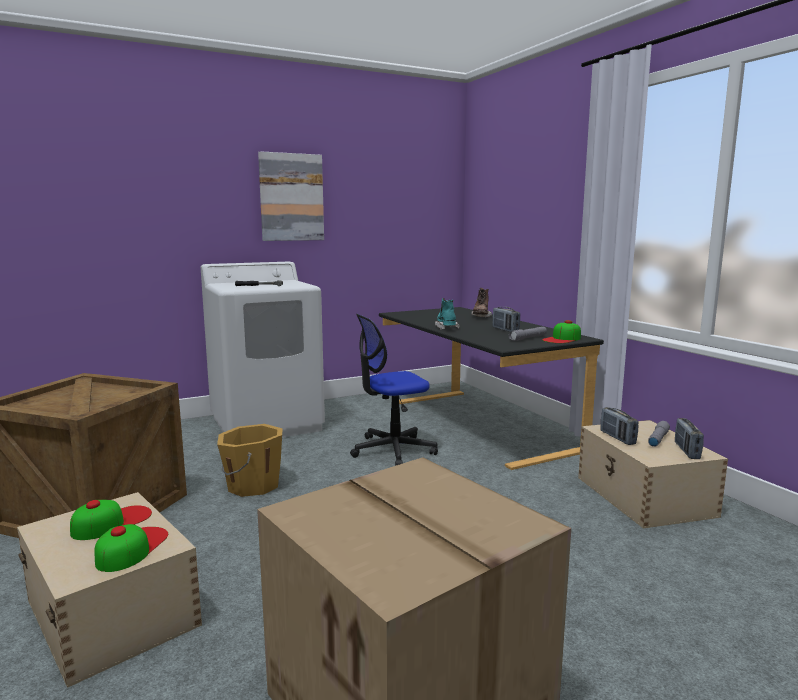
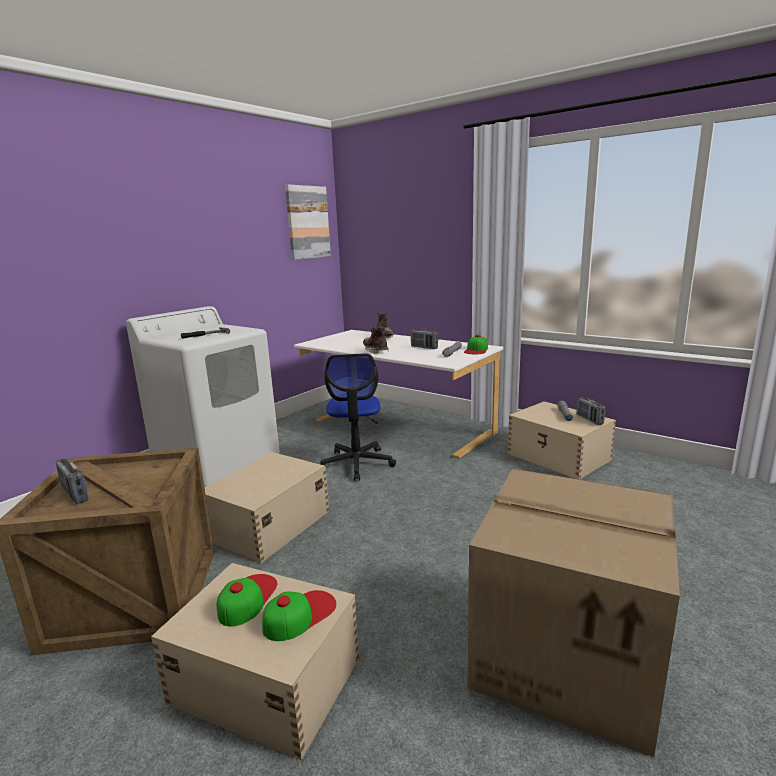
camera: 25 degrees left, 5 degrees up
cap [95,524,168,572] -> cap turned 60 degrees clockwise [262,590,336,641]
orange bucket [217,424,283,497] -> beige storage box [204,452,329,563]
picture [258,151,324,241] -> picture moved to [285,185,331,260]
office chair [350,314,438,466] -> office chair turned 45 degrees counterclockwise [321,353,396,481]
black desk [379,307,604,470] -> white desk [294,330,503,459]
turquoise boot [435,298,460,329] -> brown boot [363,327,389,354]
radio [600,407,638,445] -> radio moved to [56,458,88,504]

